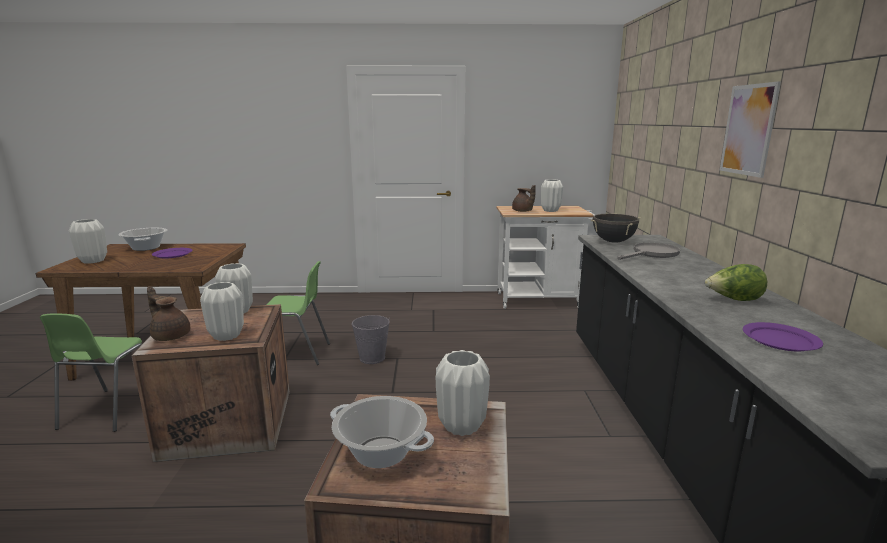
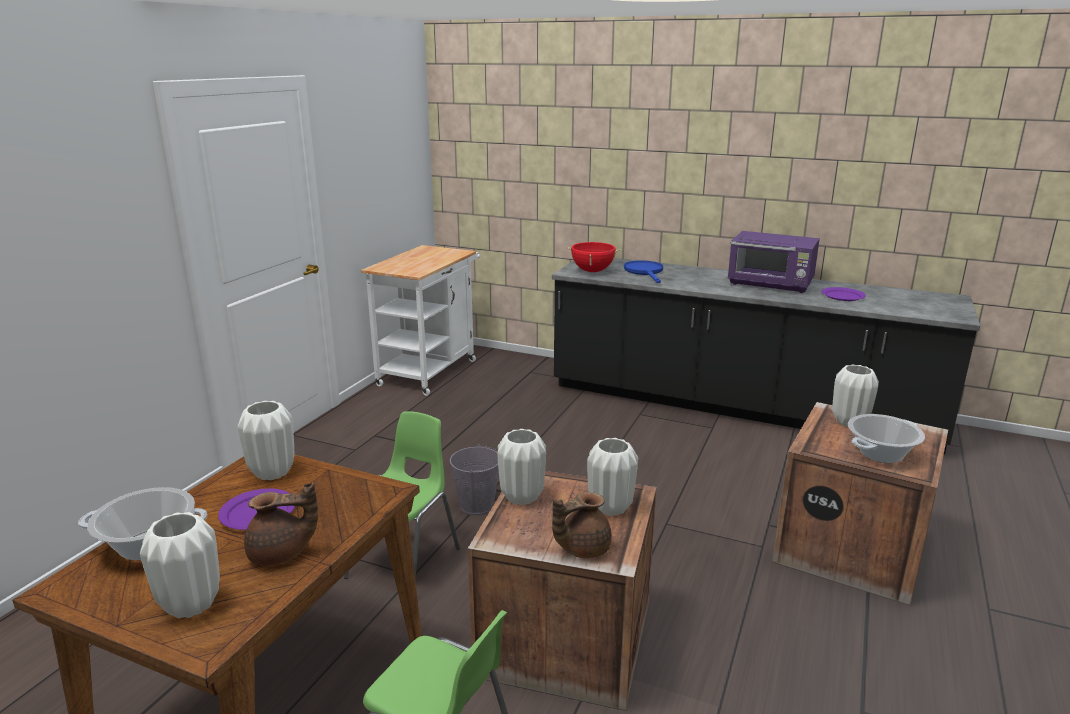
camera: 65 degrees left, 5 degrees up
brown teapot [512,185,536,212] -> brown teapot moved to [244,482,318,566]
white vase [541,179,563,212] -> white vase moved to [237,401,294,480]
black cooking pot [591,214,640,243] -> red cooking pot [566,242,621,272]
grey frying pan [617,243,680,260] -> blue frying pan [624,260,663,283]
lettuce [705,264,767,301] -> purple microwave [728,231,820,293]
picture [720,81,781,178] -> none

